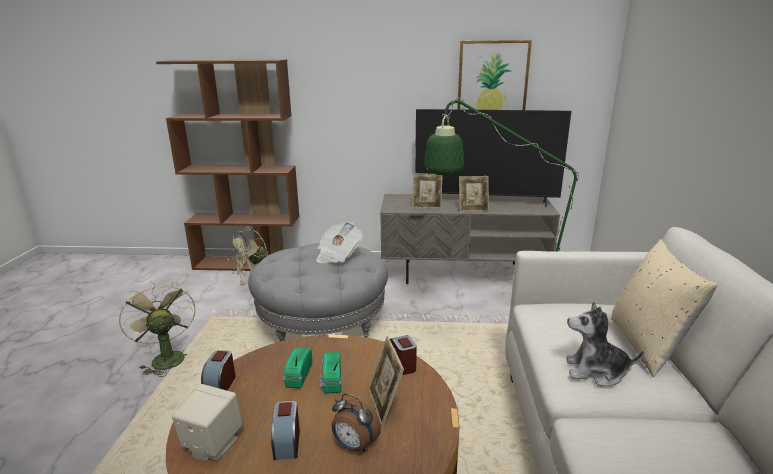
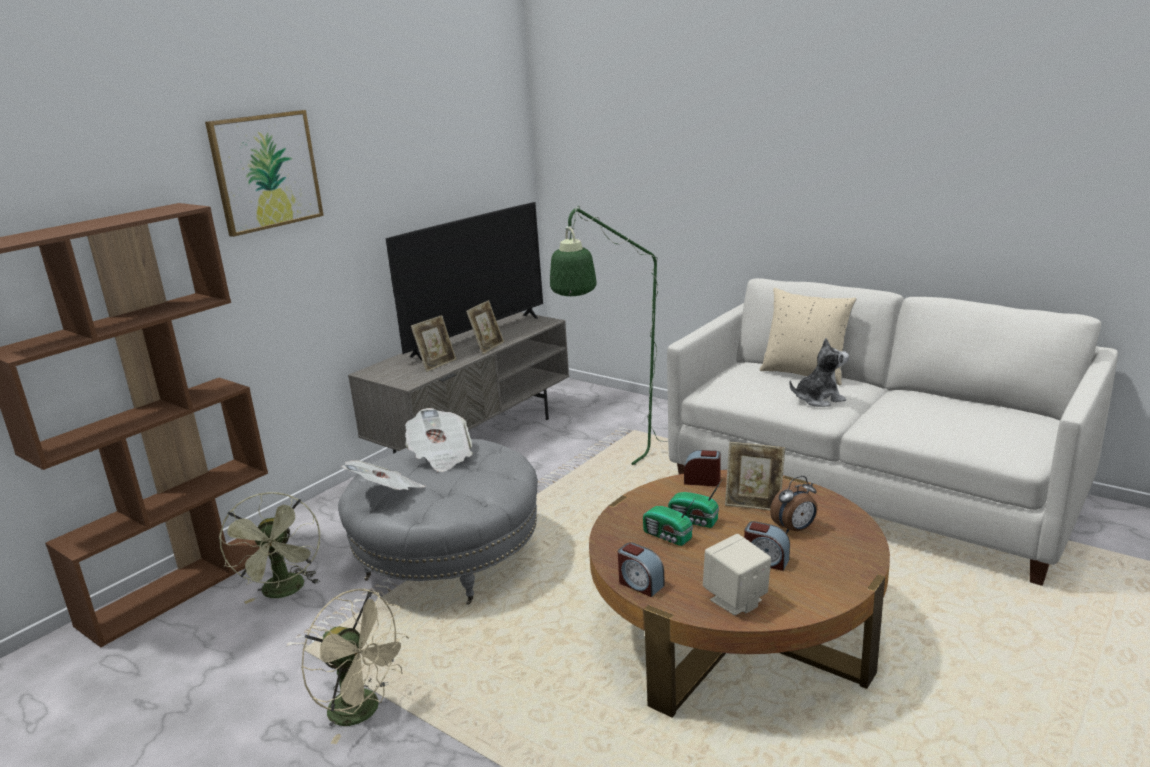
camera: 55 degrees left, 0 degrees up
beige fan [119,281,195,377] -> beige fan turned 150 degrees counterclockwise [301,588,410,744]
picture [457,40,532,110] -> picture moved to [205,110,324,237]
plush toy [566,302,644,386] -> plush toy turned 150 degrees counterclockwise [789,338,849,407]
none -> newspaper [341,460,425,490]

